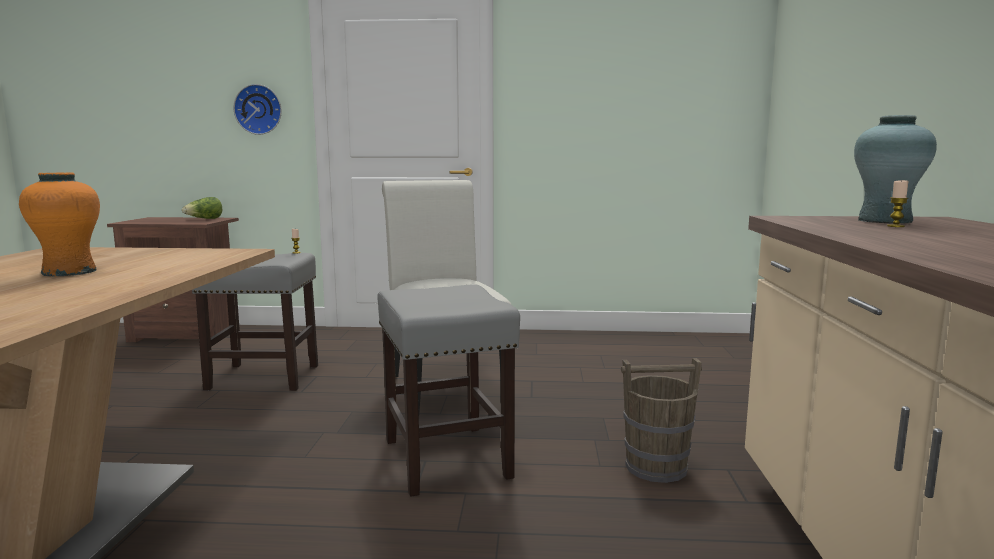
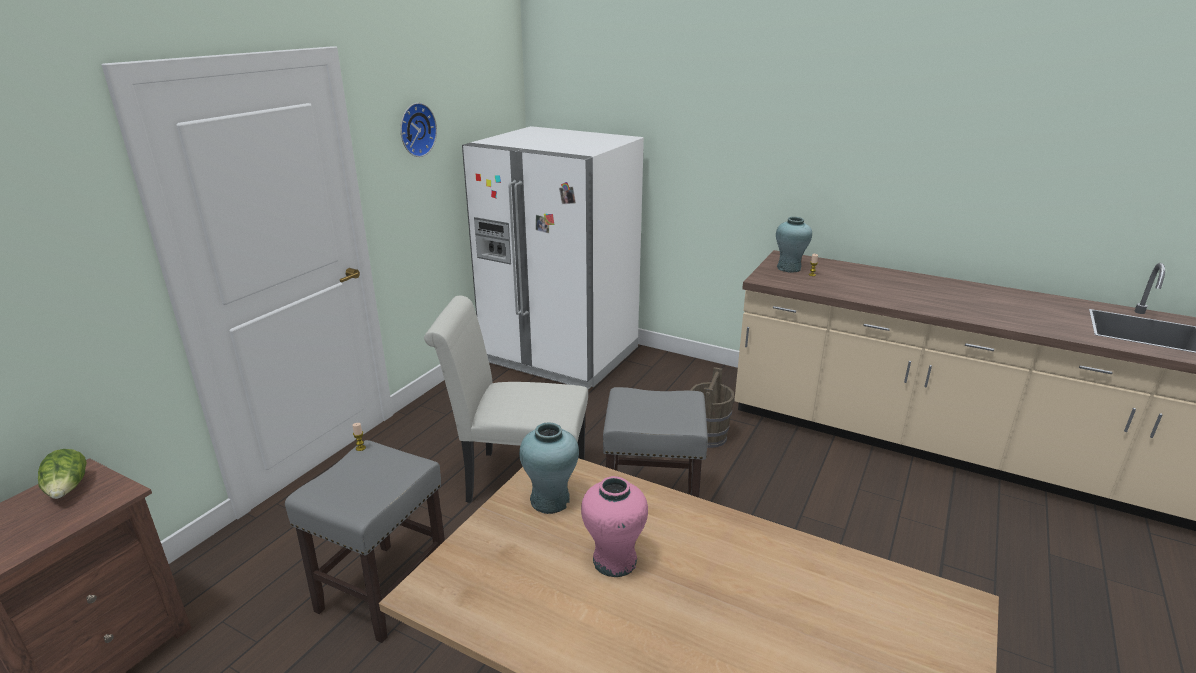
camera: 65 degrees left, 15 degrees up
orange vase [19,172,100,277] -> pink vase [581,476,648,577]
wall clock [233,84,282,135] -> wall clock moved to [400,103,437,157]
none -> white fridge [462,126,644,390]
none -> turquoise vase [519,422,579,514]

